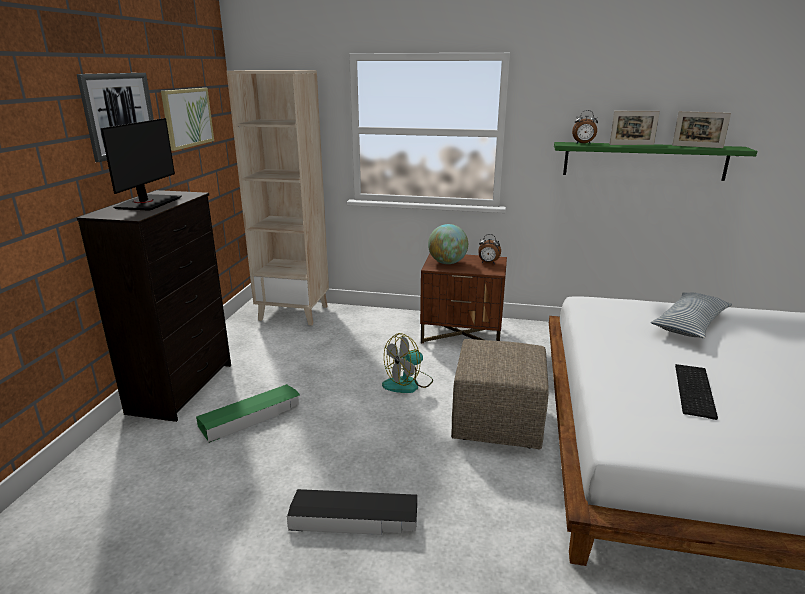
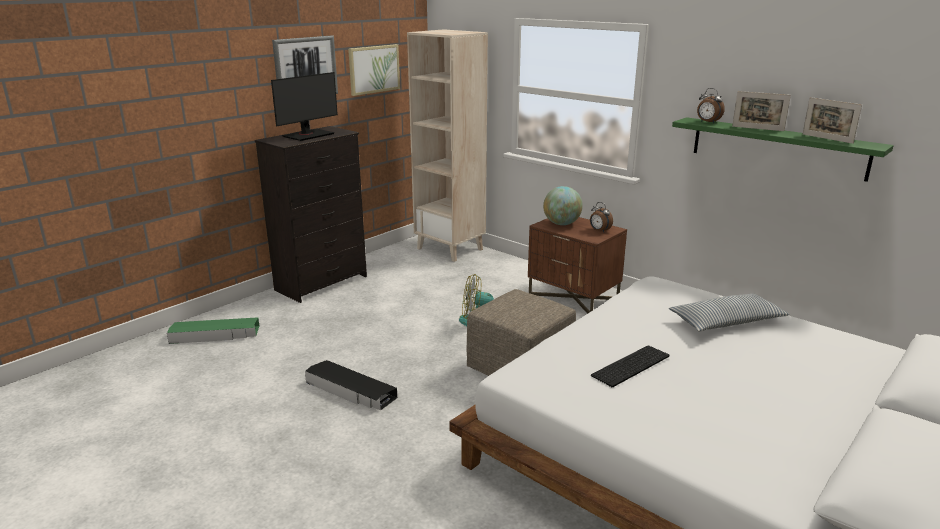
camera: 30 degrees right, 0 degrees up
green storage box [196,384,300,443] -> green storage box moved to [167,317,259,344]

